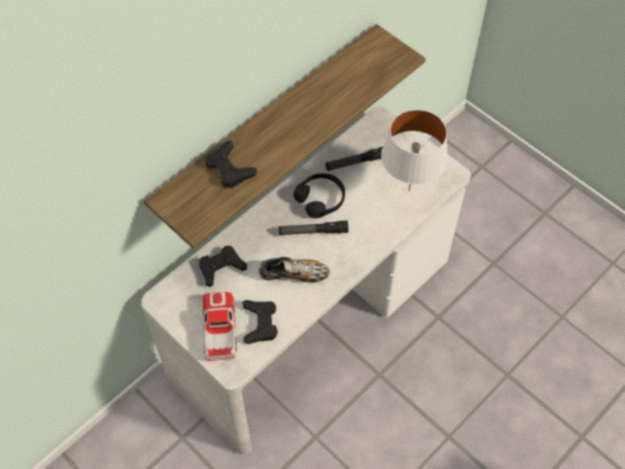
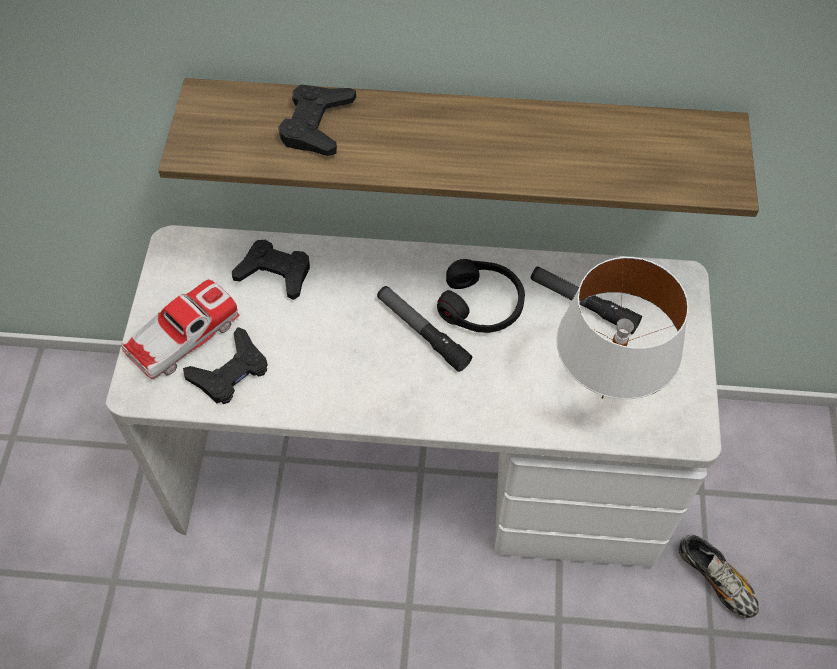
camera: 50 degrees right, 0 degrees up
shoe [258,257,330,283] -> shoe moved to [678,535,759,618]

